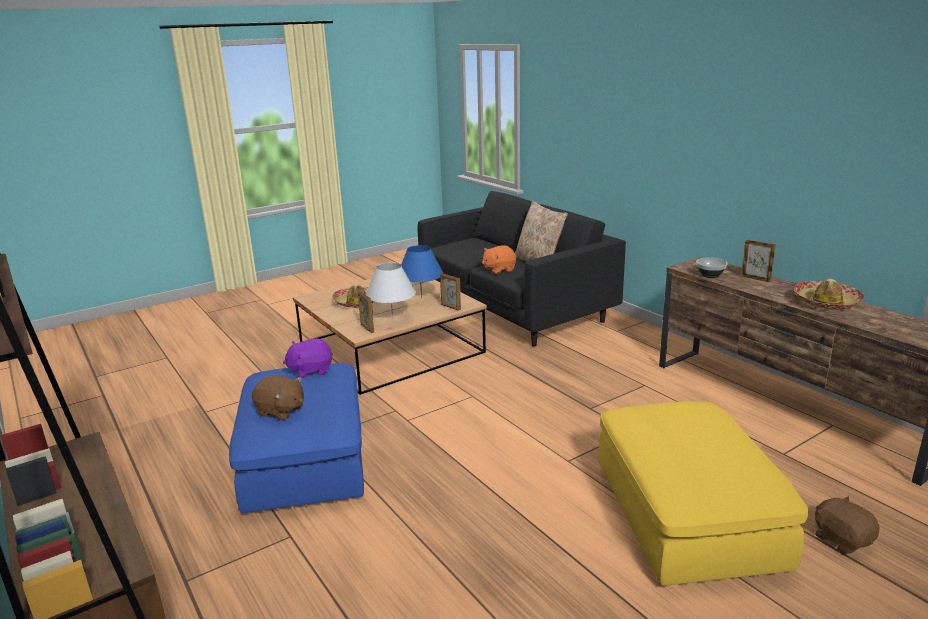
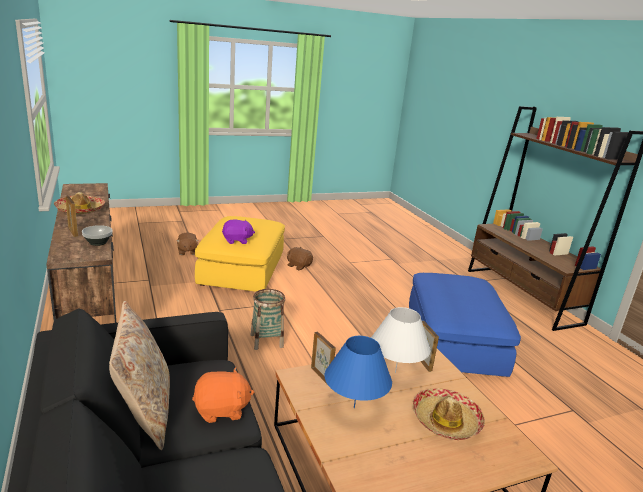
camera: 170 degrees left, 0 degrees up
brown plush toy [252,375,304,421] -> brown plush toy moved to [287,247,313,270]
purple plush toy [283,338,333,378] -> purple plush toy moved to [222,220,255,244]
none -> basket [251,289,285,350]

